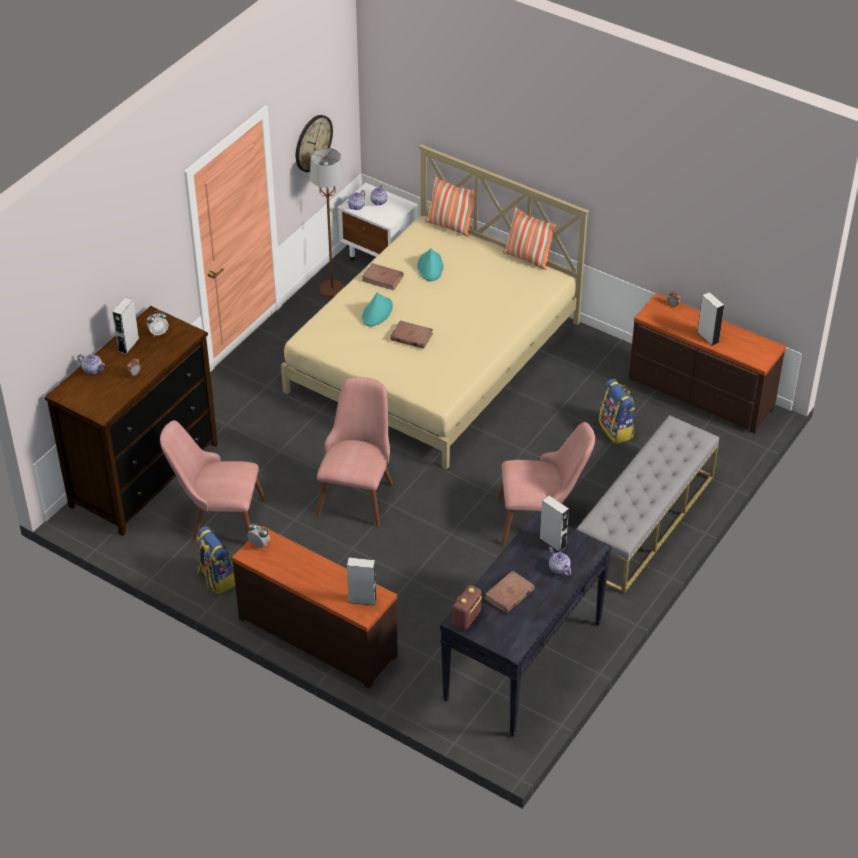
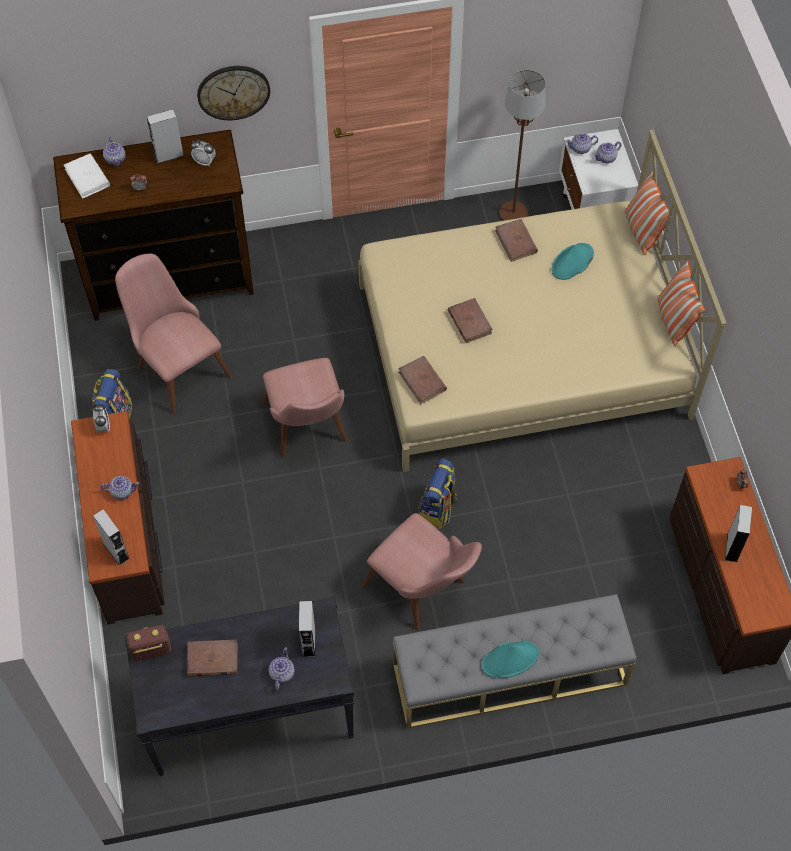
camera: 45 degrees right, 15 degrees up
wall clock [296,115,333,172] -> wall clock moved to [197,66,270,120]
pink chair [316,377,393,527] -> pink chair turned 105 degrees clockwise [263,358,347,458]
turquoise hat [362,293,393,326] -> turquoise hat moved to [481,640,539,678]
backpack [599,379,635,444] -> backpack moved to [418,459,458,529]
none -> white book [64,154,110,199]
none -> teapot [101,476,139,500]
none -> brown book [398,356,447,404]

